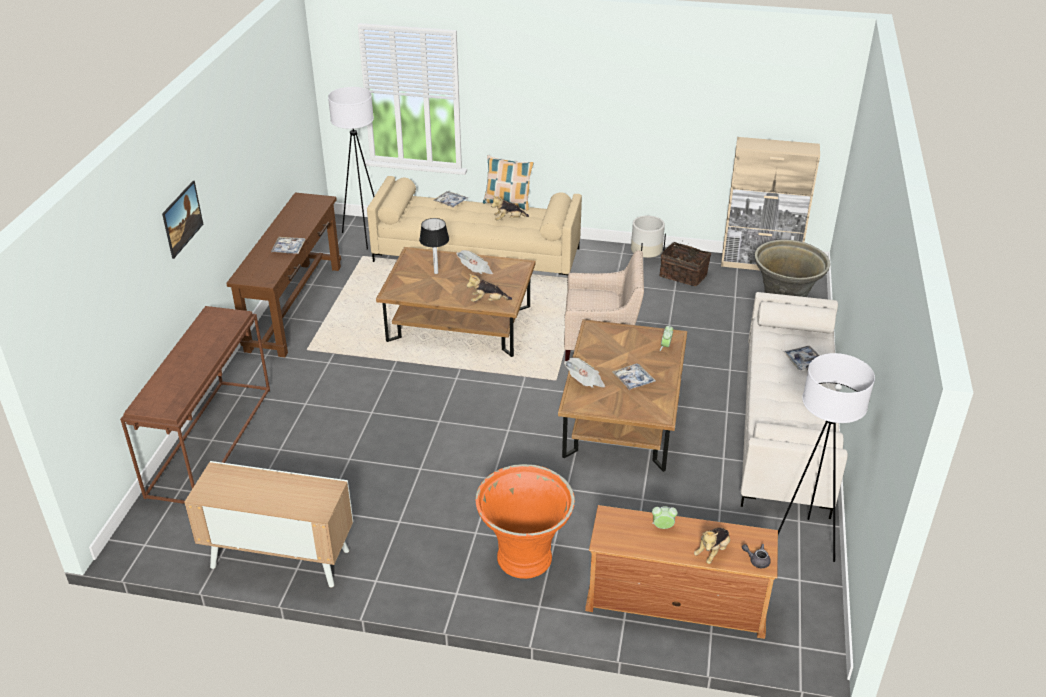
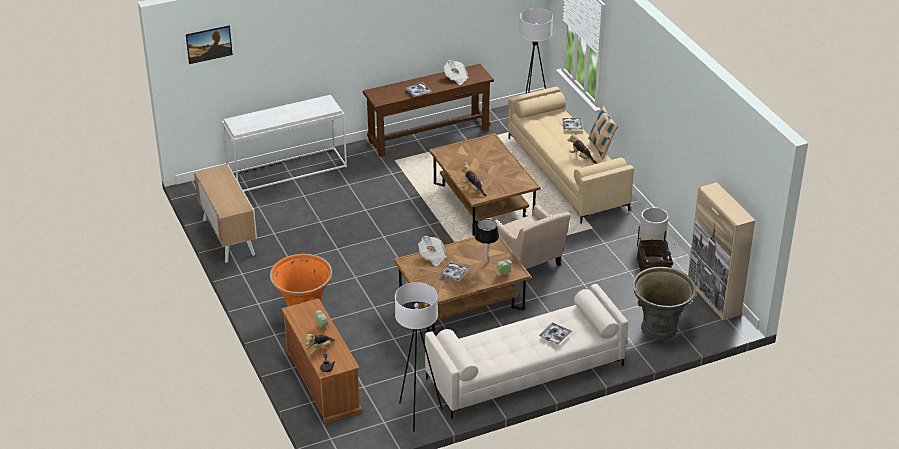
camera: 55 degrees right, 0 degrees up
brown console table [120,306,270,504] -> white console table [222,95,347,192]
picture [162,181,203,259] -> picture moved to [186,25,233,64]
table lamp [419,218,449,274] -> table lamp moved to [475,219,499,263]
newspaper [456,250,493,274] -> newspaper moved to [443,60,469,85]
plush toy [694,528,730,564] -> plush toy turned 45 degrees counterclockwise [304,334,335,355]

